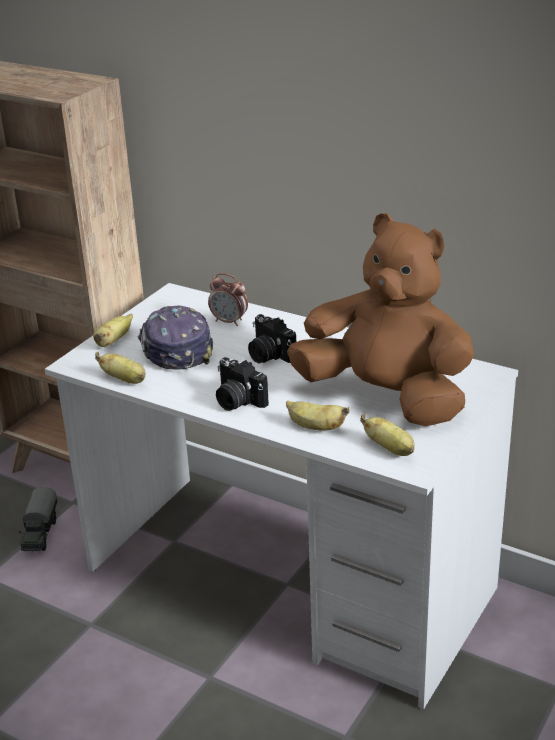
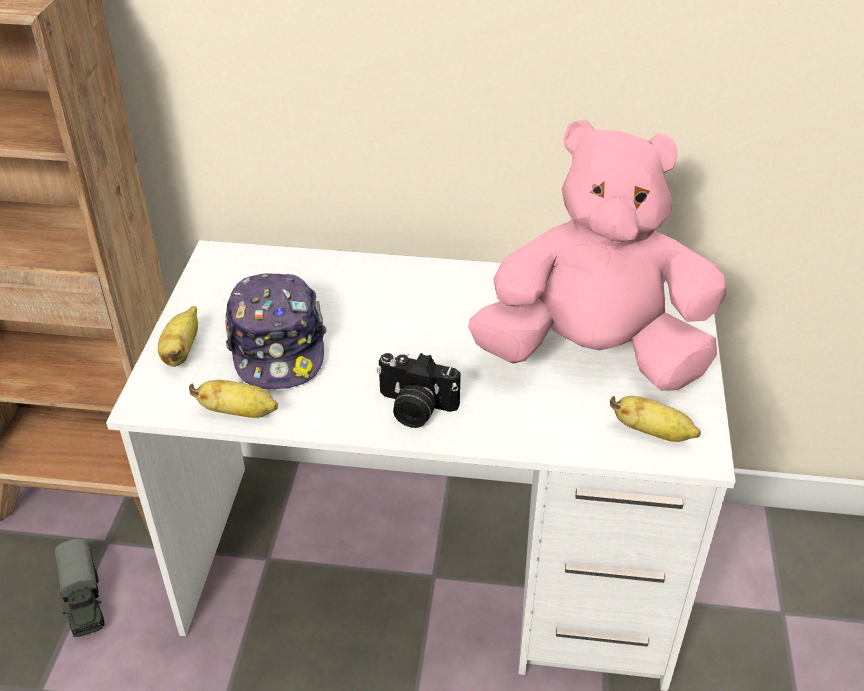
camera: 25 degrees left, 10 degrees up
cap [138,306,213,370] -> cap turned 150 degrees counterclockwise [225,273,327,389]
alarm clock [208,273,248,326] -> none
camera [248,314,296,363] -> none
banana [286,400,349,430] -> none
brown plush toy [287,213,474,426] -> pink plush toy [468,120,727,391]

